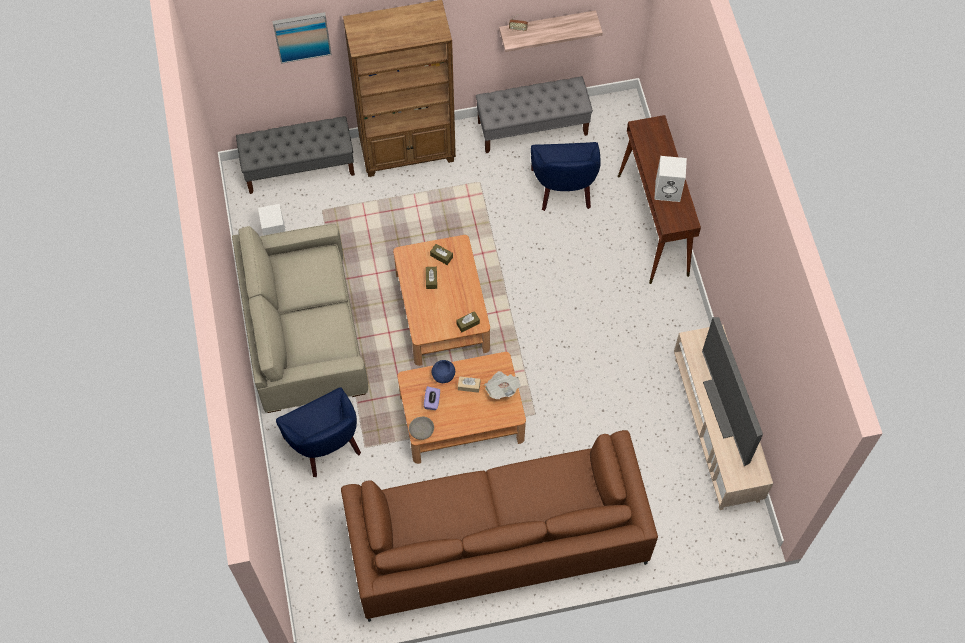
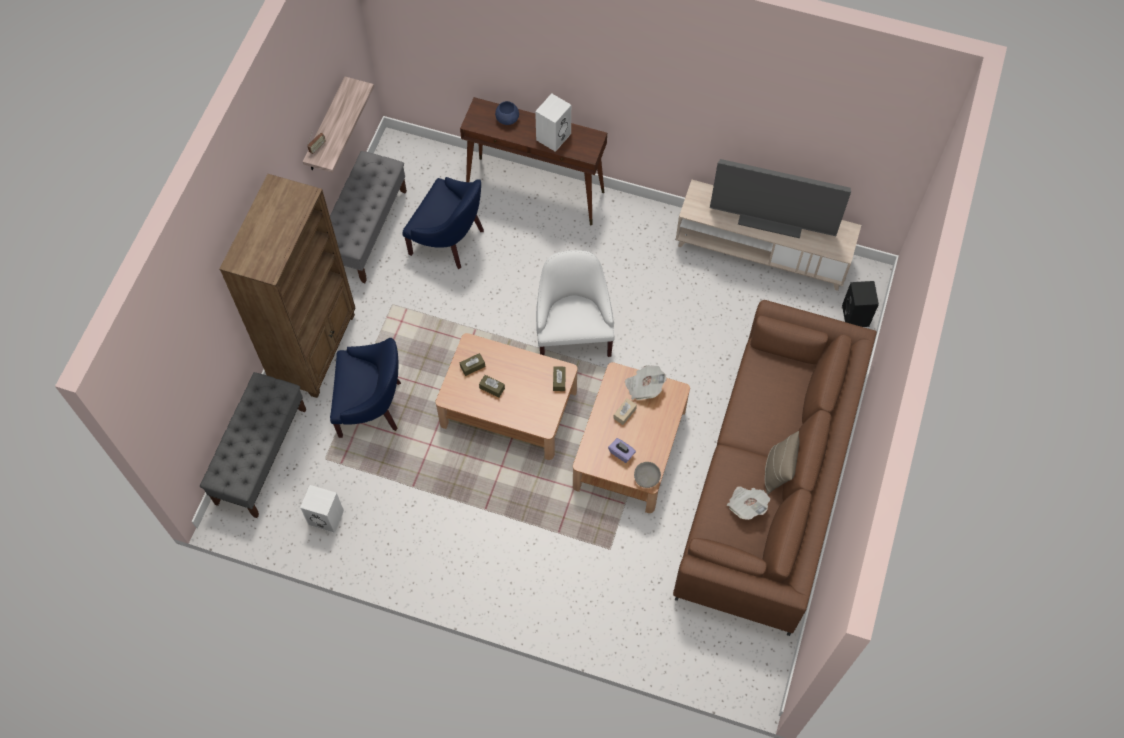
camera: 60 degrees left, 0 degrees up
beige sofa [232,224,368,413] -> none
picture [272,12,332,64] -> none
blue armchair [276,387,361,477] -> blue armchair moved to [330,338,401,438]
blue bowl [432,360,455,383] -> blue bowl moved to [495,101,519,125]
none -> white armchair [536,250,614,357]
none -> newspaper [727,486,770,520]
none -> beige pillow [765,431,800,495]
none -> black speaker [842,281,879,327]

